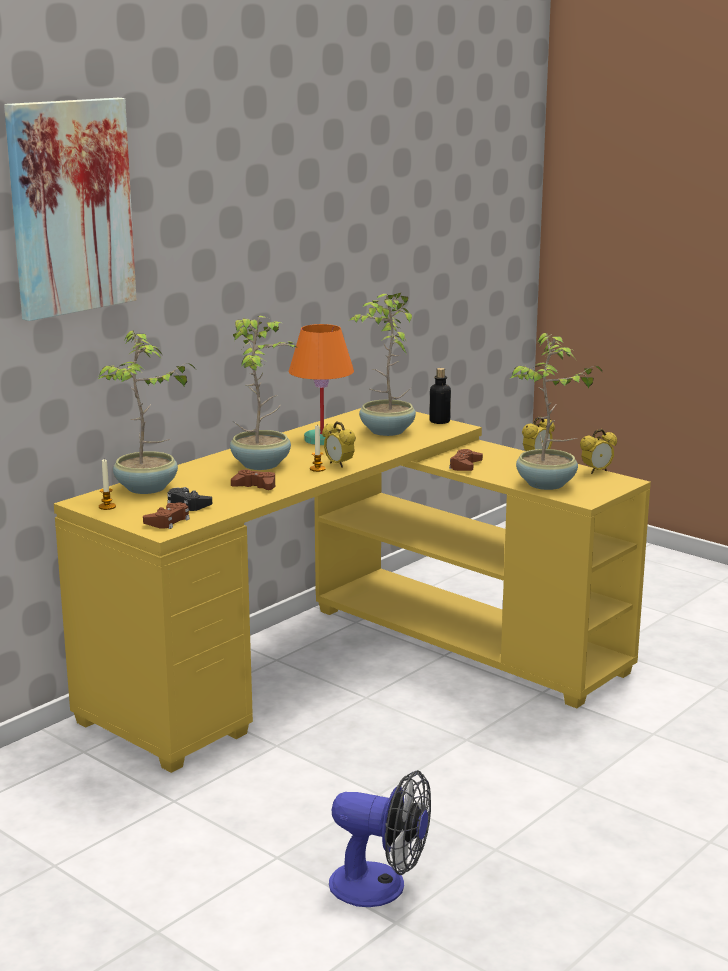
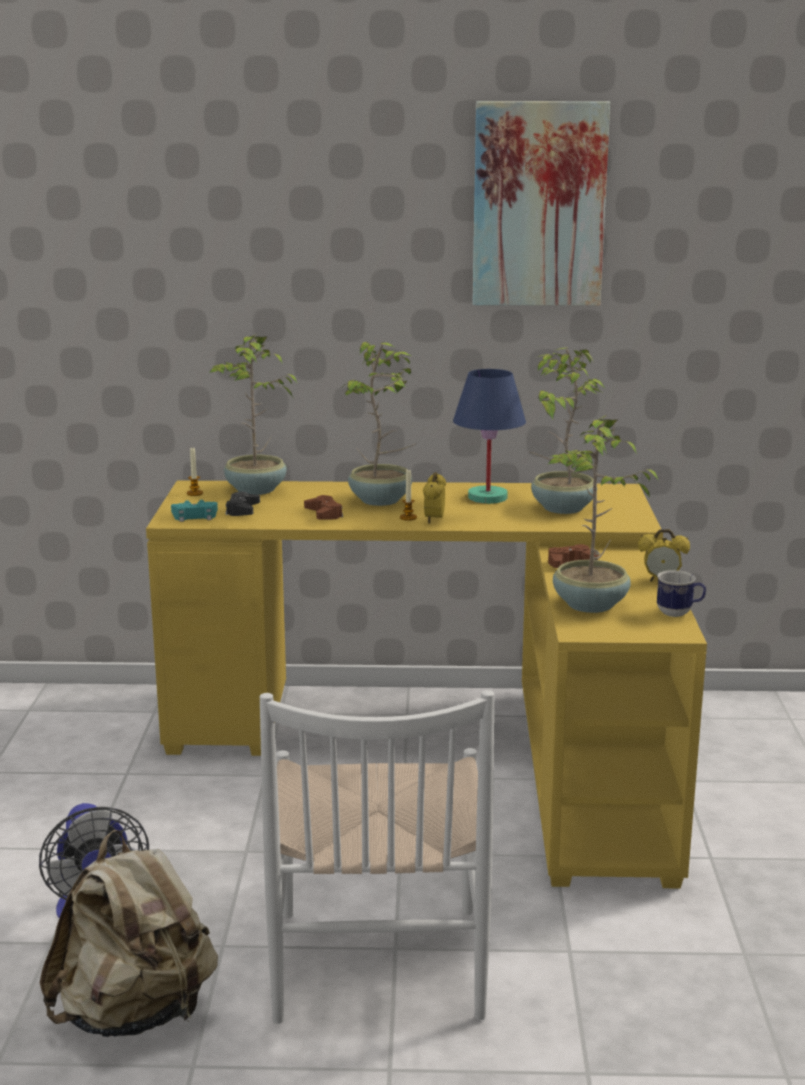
camera: 50 degrees right, 0 degrees up
picture [4,98,136,321] -> picture moved to [472,101,610,306]
brown game controller [143,503,190,529] -> turquoise game controller [171,500,218,522]
orange table lamp [289,324,354,445] -> blue table lamp [453,369,526,504]
bottle [429,368,451,424] -> none
alarm clock [580,429,617,474] -> mug [657,570,706,617]
none -> beige backpack [40,830,218,1037]
none -> white chair [260,690,494,1024]

